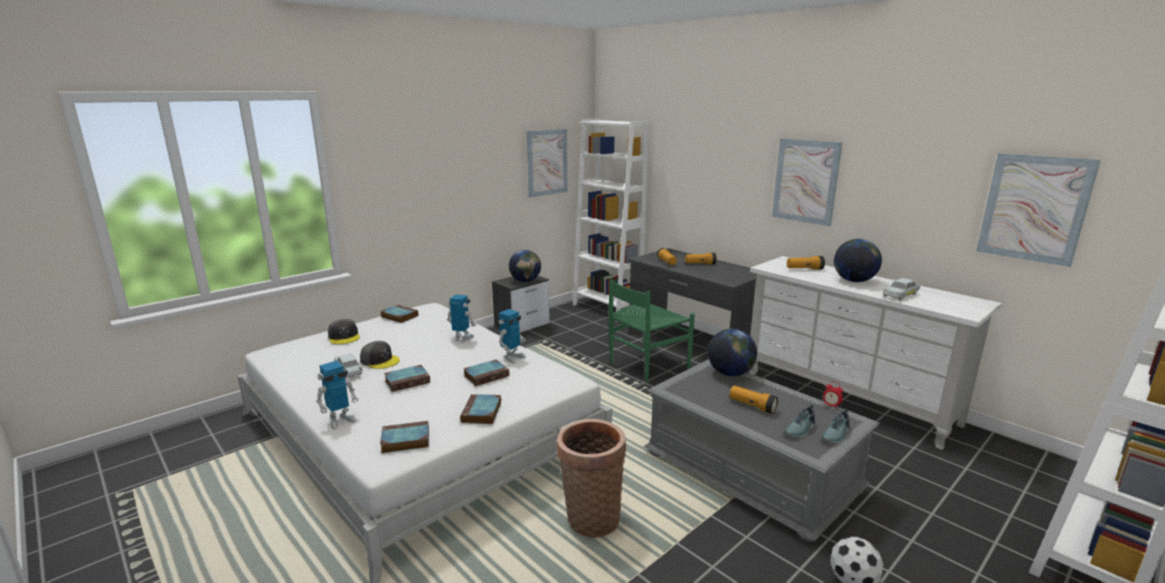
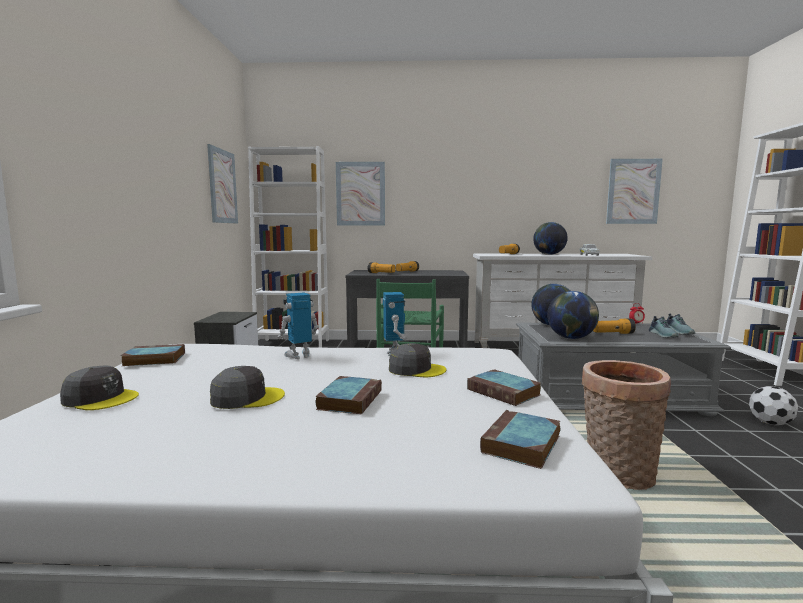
camera: 45 degrees left, 10 degrees down
toy robot [316,361,358,430] -> none
white toy car [334,353,363,378] -> none
book [463,360,509,386] -> grey cap [389,343,447,377]
globe [509,250,541,282] -> globe moved to [547,291,599,339]
picture [772,138,843,226] -> picture moved to [336,162,385,225]

